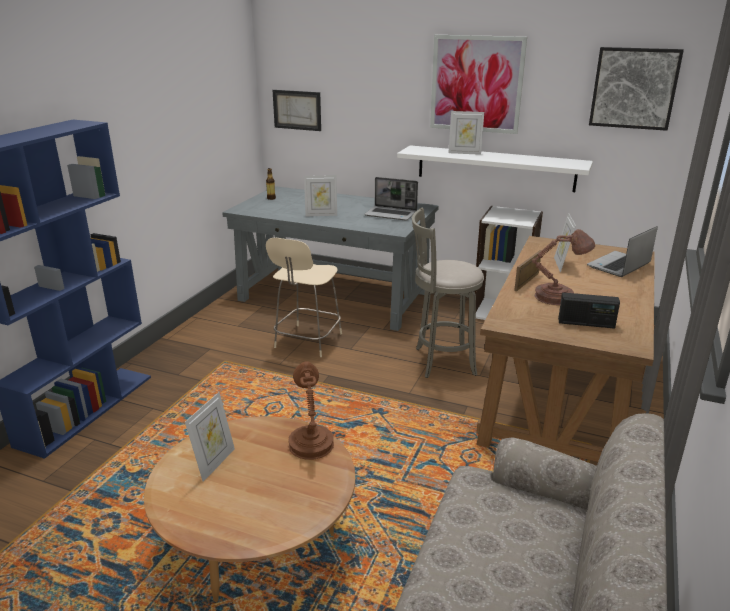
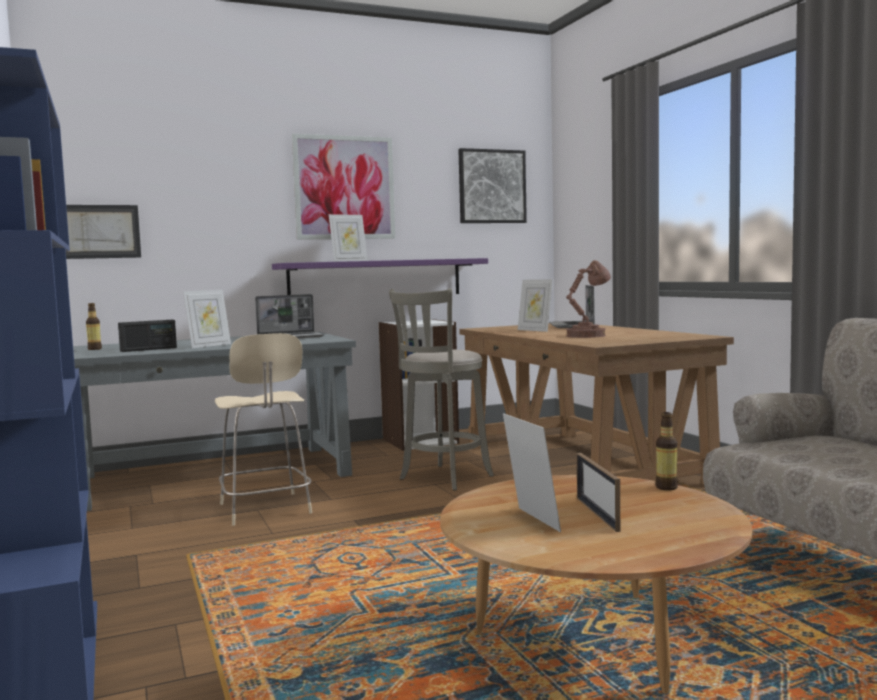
camera: 45 degrees left, 20 degrees down
brown table lamp [288,361,334,460] -> none
white shelf [397,145,593,192] -> purple shelf [272,258,488,295]
picture frame [514,250,541,292] -> picture frame moved to [577,453,620,532]
radio [558,292,620,329] -> radio moved to [118,320,177,352]
none -> bottle [656,412,678,490]

